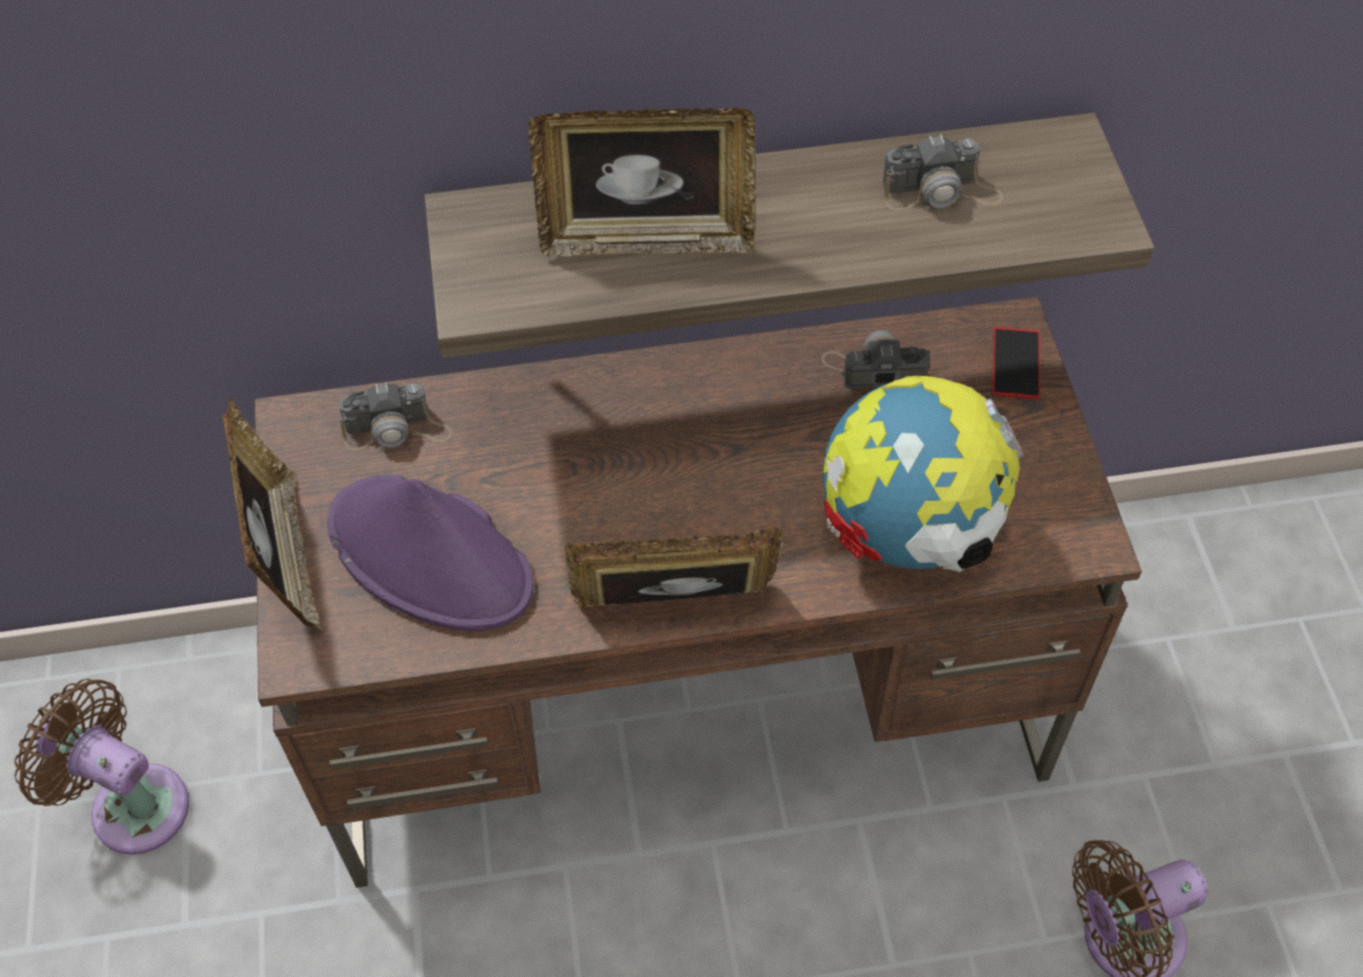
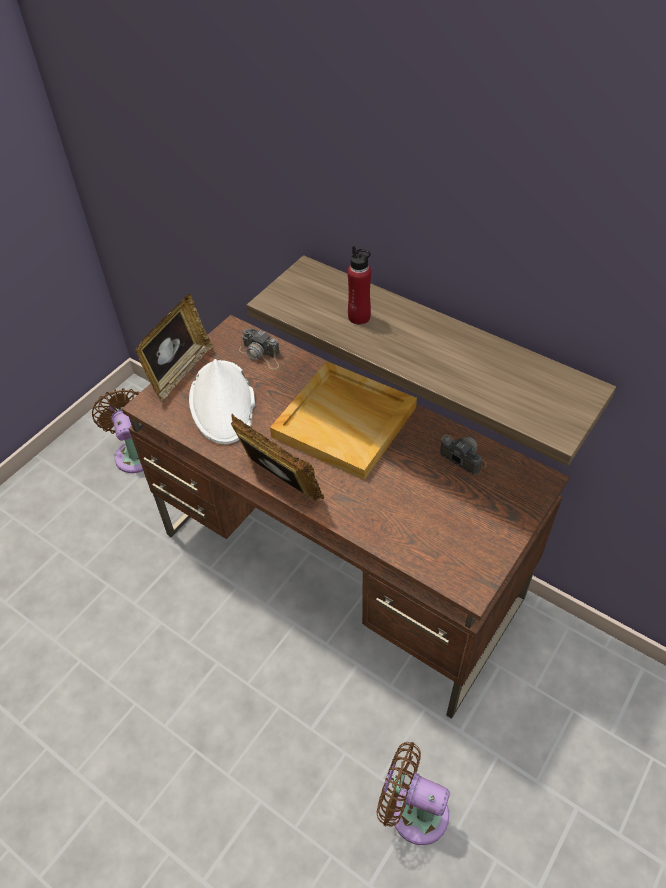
camera: 45 degrees right, 5 degrees down
purple hat [327,475,534,631] -> white hat [189,359,255,444]
picture frame [528,108,755,257] -> red bottle [347,246,371,325]
globe [823,376,1025,572] -> none
camera [882,134,1004,210] -> none
phone [992,327,1040,399] -> none
none -> beige tray [270,361,417,480]

